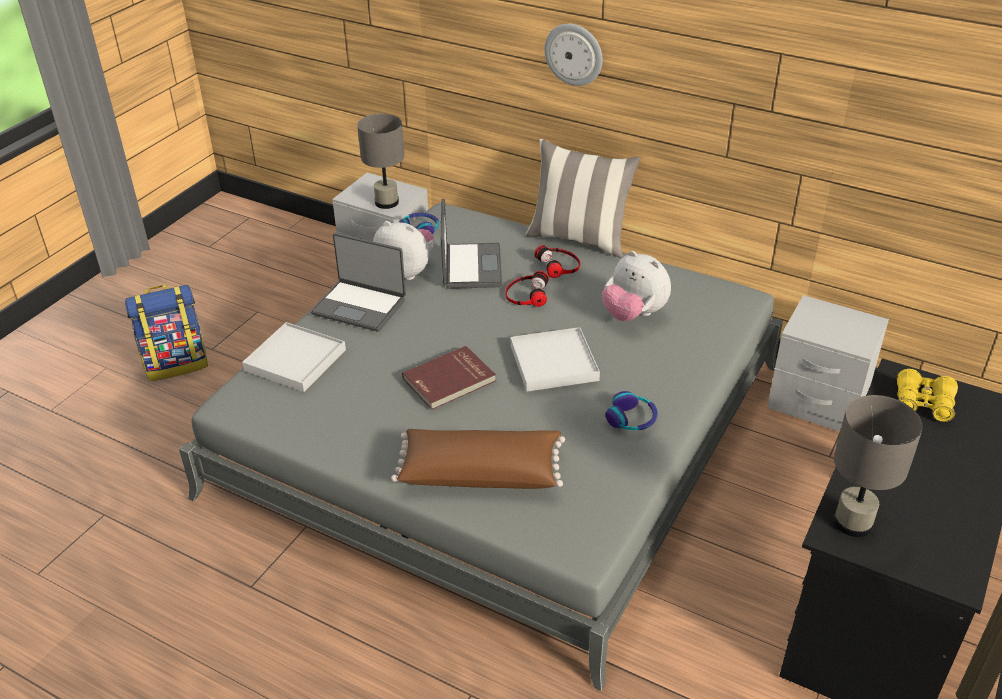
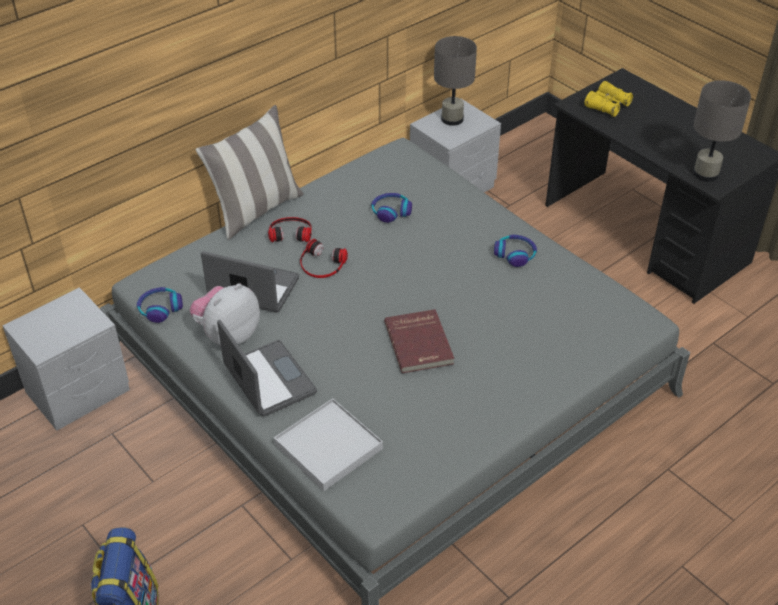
camera: 70 degrees left, 5 degrees up
laptop [311,233,406,332] -> laptop turned 75 degrees counterclockwise [217,320,317,417]
grey table lamp [357,113,404,209] -> grey table lamp moved to [434,36,477,126]
brown pillow [391,429,565,489] -> none
white tray [510,327,600,392] -> none
wall clock [544,24,603,86] -> none
plush toy [602,251,671,321] -> headphones [371,193,412,223]

